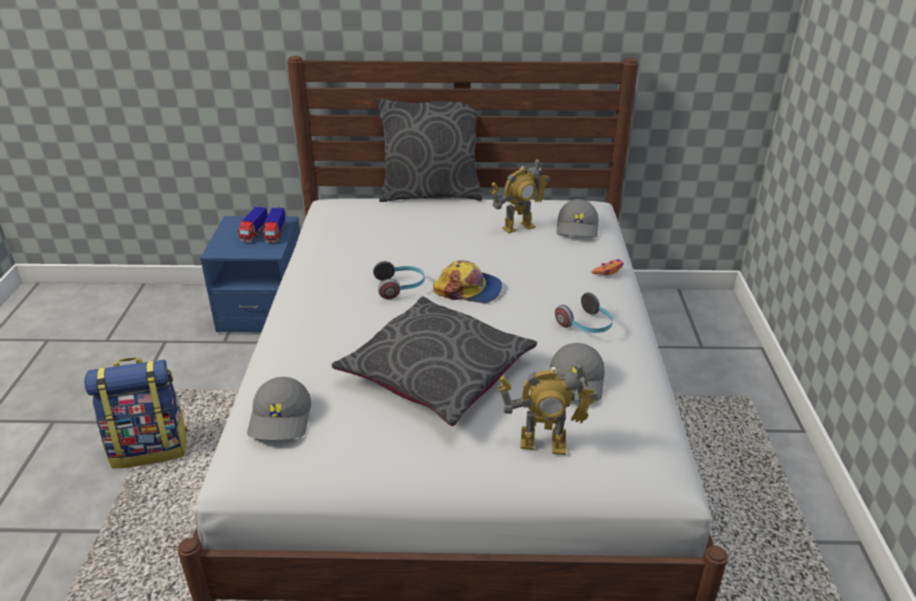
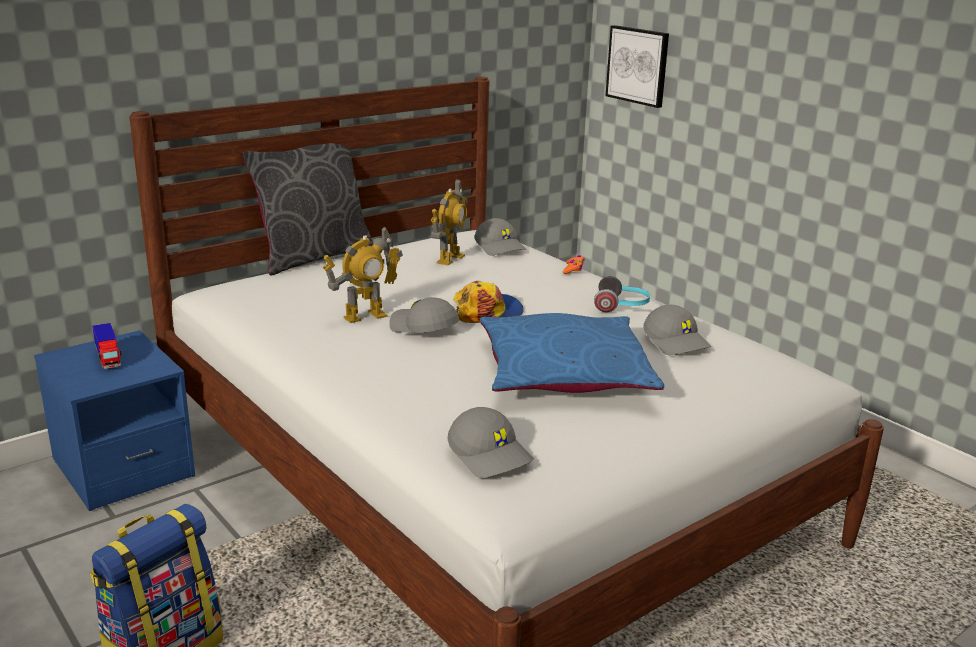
camera: 40 degrees left, 10 degrees down
toy truck [262,208,286,242] -> none
grey pillow [331,296,537,426] -> blue pillow [480,313,664,393]
headphones [373,261,425,299] -> grey cap [389,297,459,333]
toy robot [498,364,598,455] -> toy robot moved to [323,226,403,323]
none -> picture [605,25,669,108]

